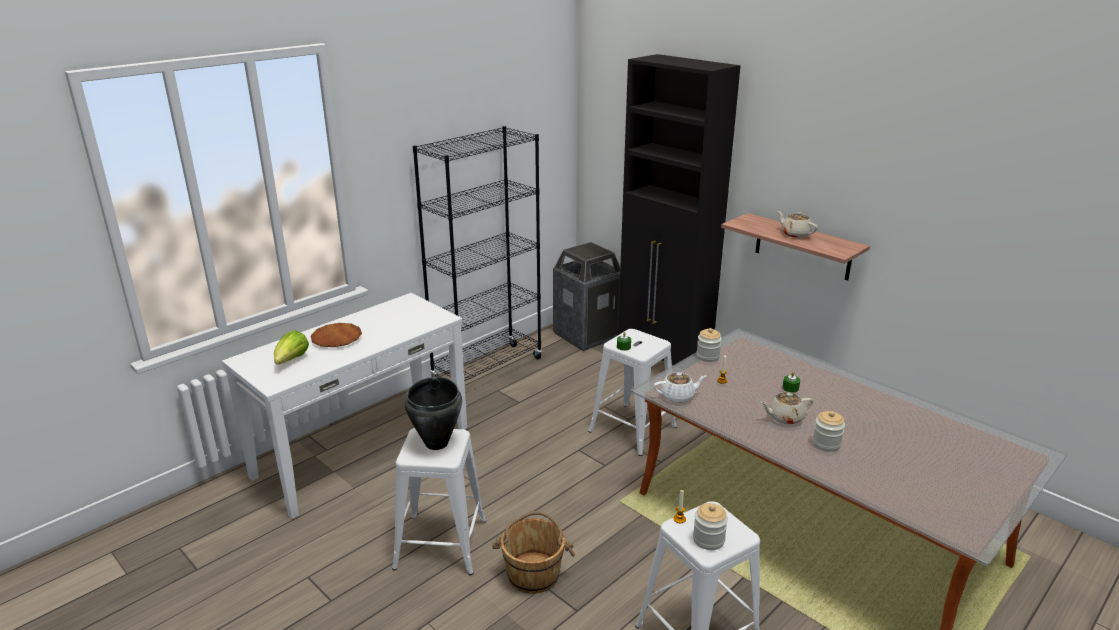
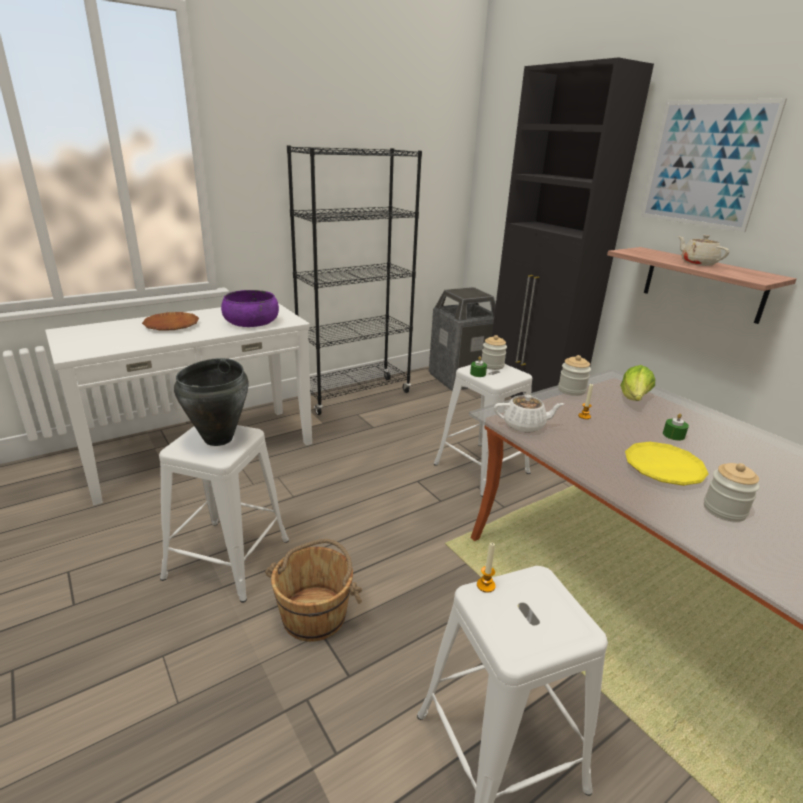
camera: 10 degrees right, 0 degrees up
lettuce [274,330,309,365] -> lettuce moved to [620,365,655,401]
jar [693,503,728,550] -> jar moved to [481,335,507,370]
beige teapot [760,392,813,424] -> yellow plate [625,442,709,486]
none -> purple bowl [221,290,279,327]
none -> picture [641,98,787,232]

